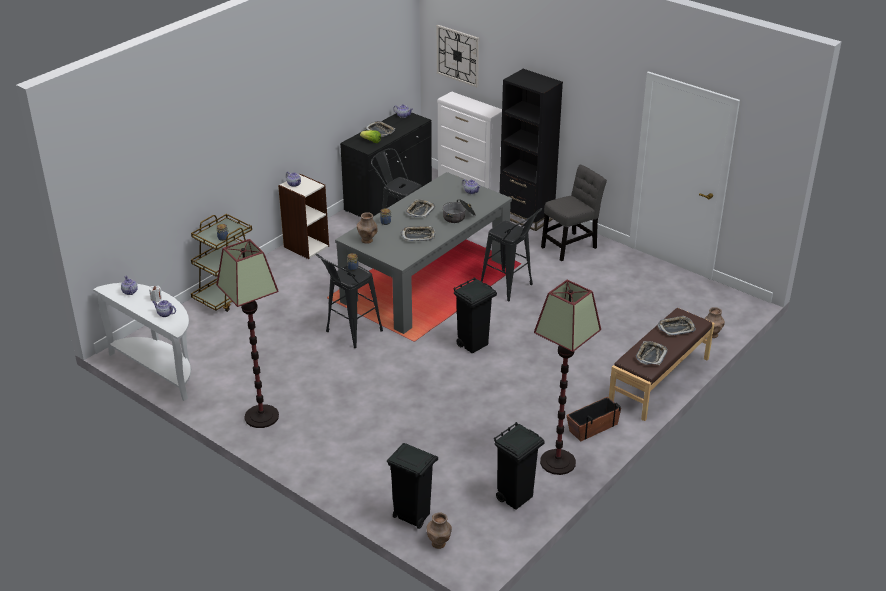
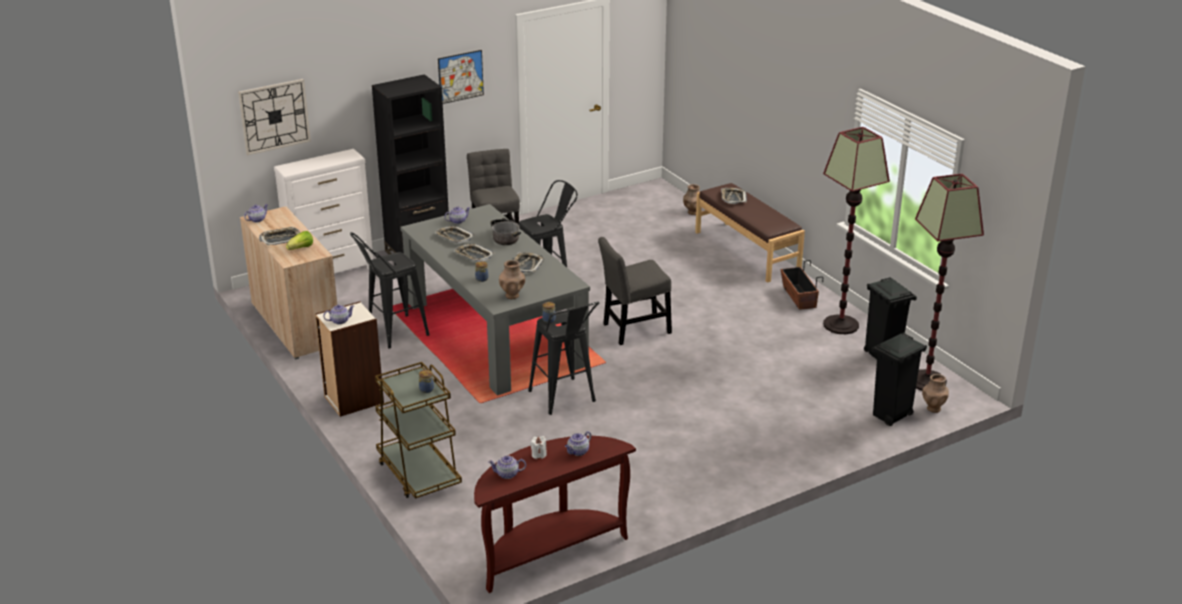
camera: 70 degrees left, 5 degrees down
white console table [93,283,192,401] -> brown console table [474,436,636,593]
floor lamp [216,239,279,428] -> floor lamp moved to [915,174,984,391]
black cabinet [340,112,432,217] -> beige cabinet [240,206,337,360]
black trash can [453,277,497,354] -> grey chair [598,237,672,345]
tray [636,341,668,365] -> tray moved to [435,226,475,243]
none -> picture [438,50,484,104]

